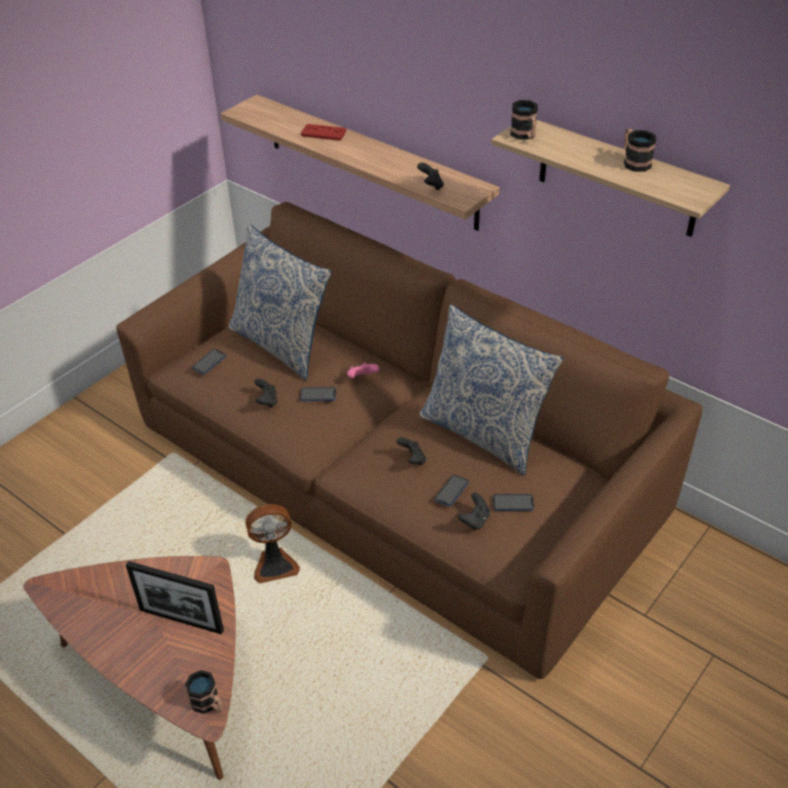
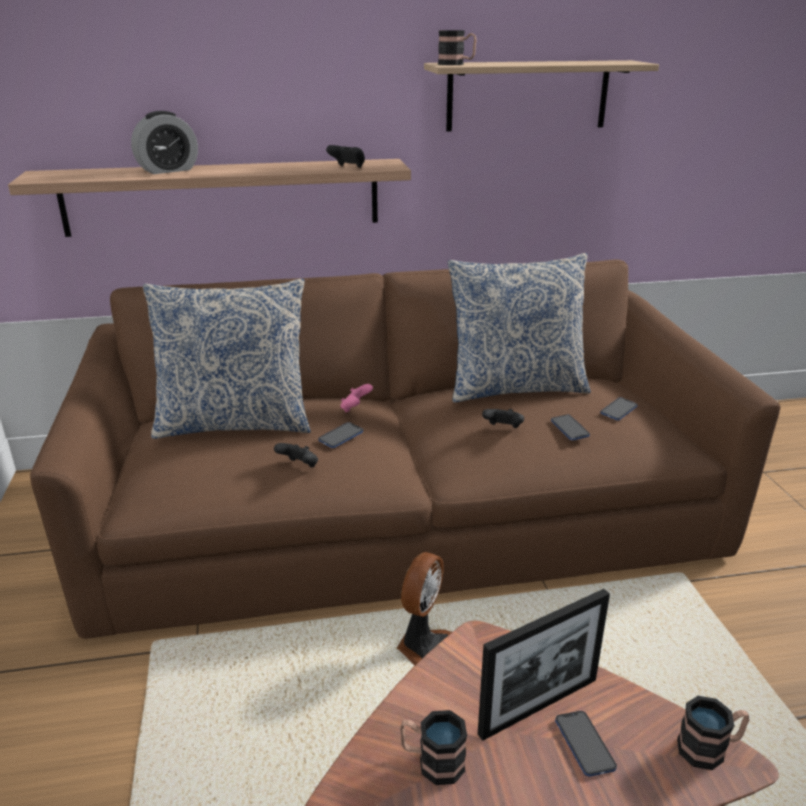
camera: 50 degrees left, 15 degrees down
phone [192,349,226,374] -> phone moved to [555,711,617,777]
red game controller [301,124,346,141] -> alarm clock [131,111,198,174]
black game controller [458,493,490,530] -> none
mug [624,129,657,172] -> mug moved to [400,710,467,785]

